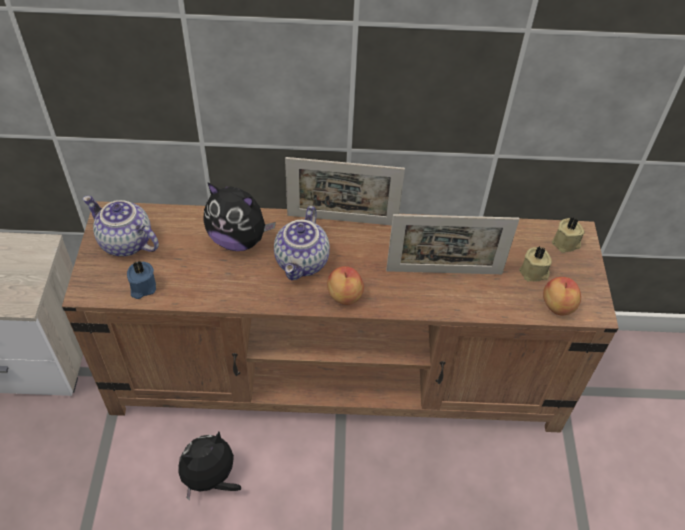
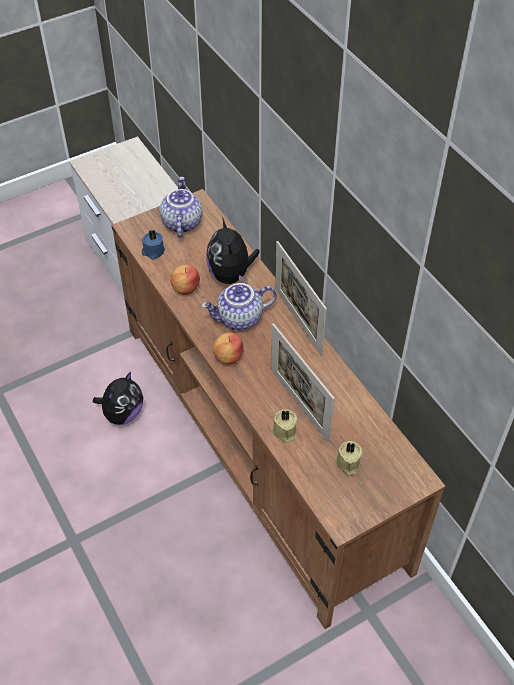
camera: 60 degrees right, 0 degrees up
plush toy [178,432,241,501] -> plush toy turned 105 degrees clockwise [93,371,143,425]
apple [543,277,581,315] -> apple moved to [170,264,200,295]
beige candle [552,217,585,253] -> beige candle moved to [272,409,297,443]

